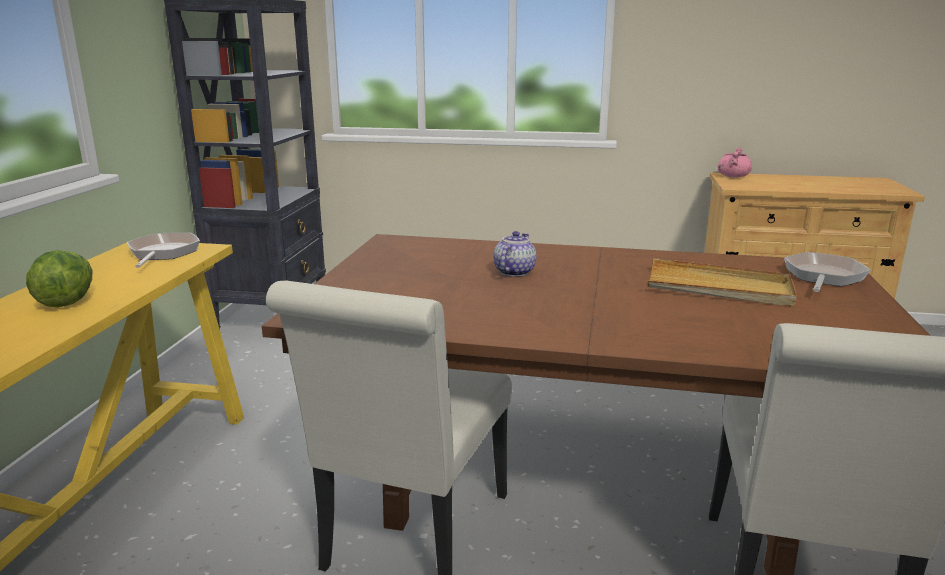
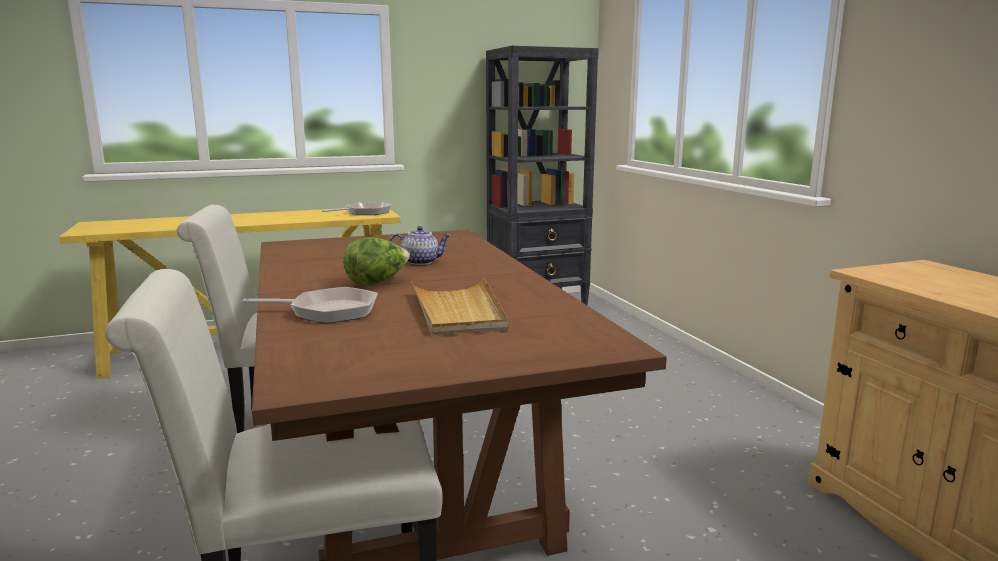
camera: 60 degrees right, 5 degrees down
lettuce [26,250,92,308] -> lettuce moved to [343,237,410,285]
pink cooking pot [718,147,752,177] -> none
frying pan [784,252,871,292] -> frying pan moved to [243,287,377,323]

